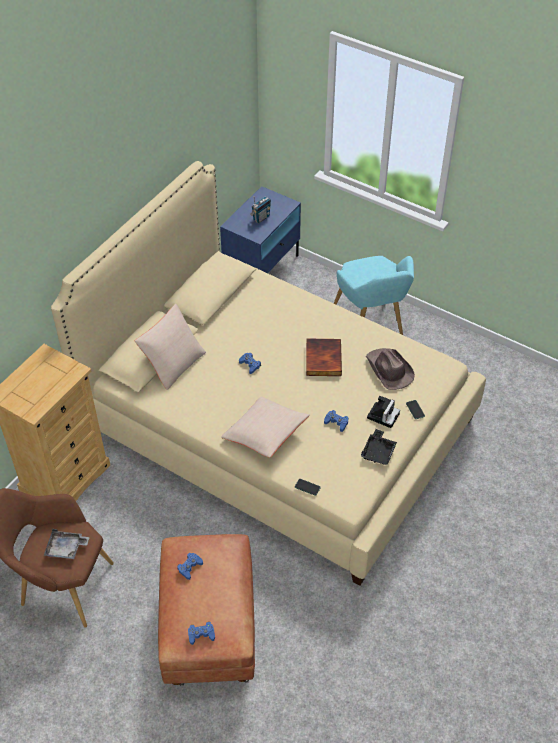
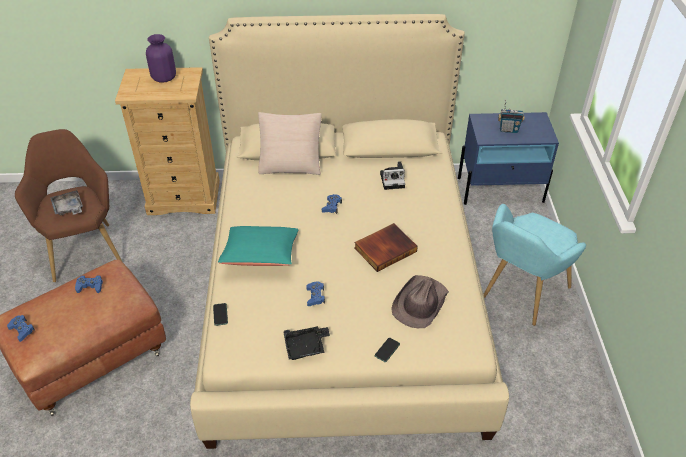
camera: 55 degrees right, 5 degrees down
beige pillow [221,396,310,458] -> turquoise pillow [218,226,299,266]
camera [367,396,400,428] -> camera moved to [380,161,405,190]
none -> purple vase [146,34,176,83]

